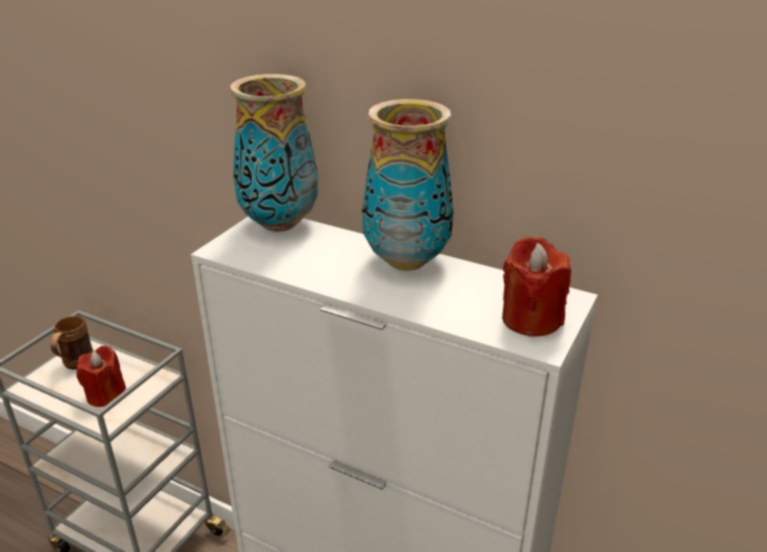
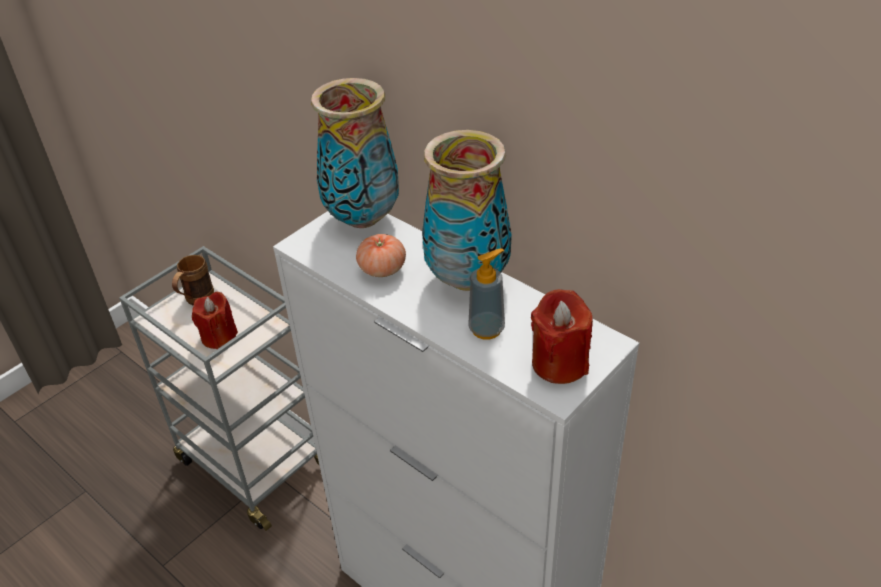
camera: 15 degrees right, 10 degrees up
none -> tomato [356,234,406,277]
none -> soap dispenser [468,248,505,340]

